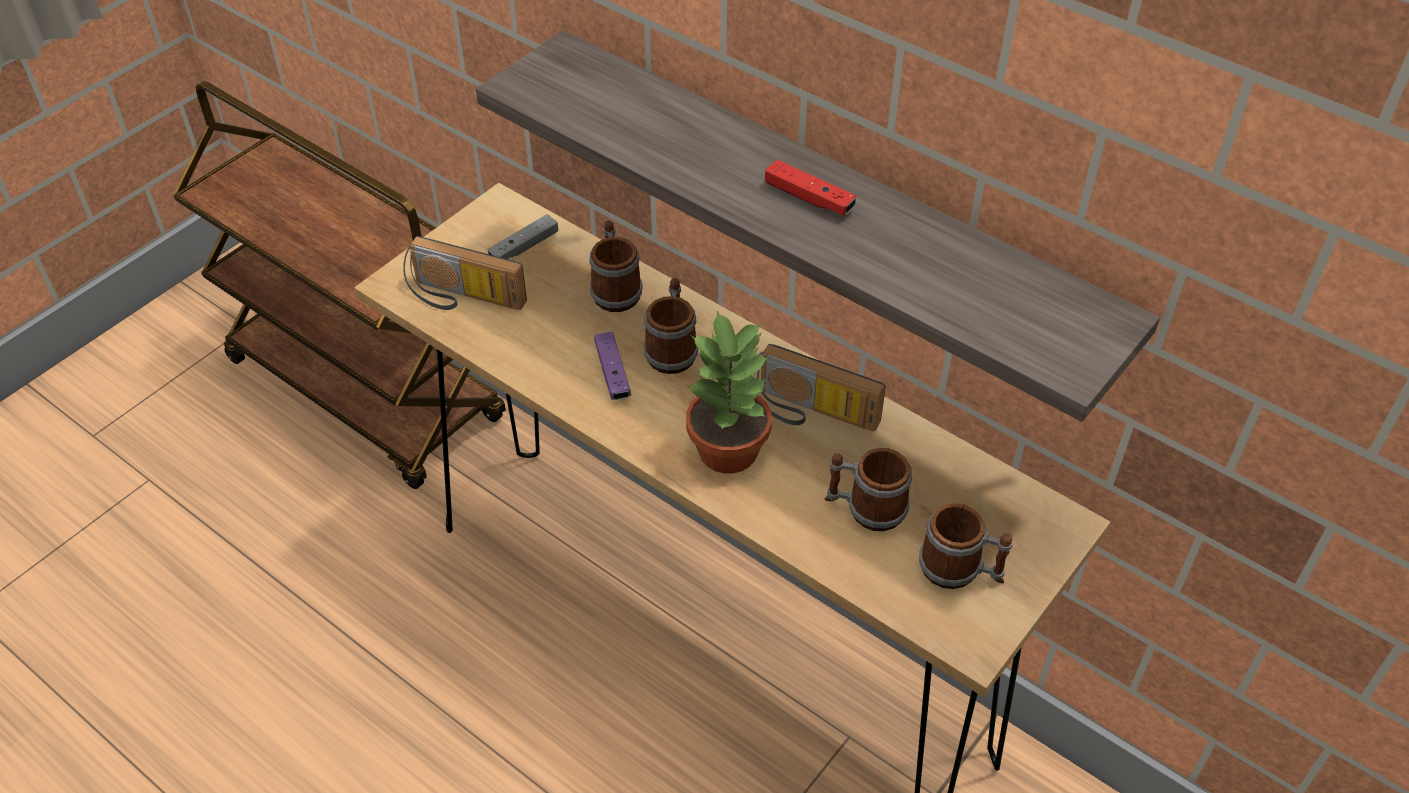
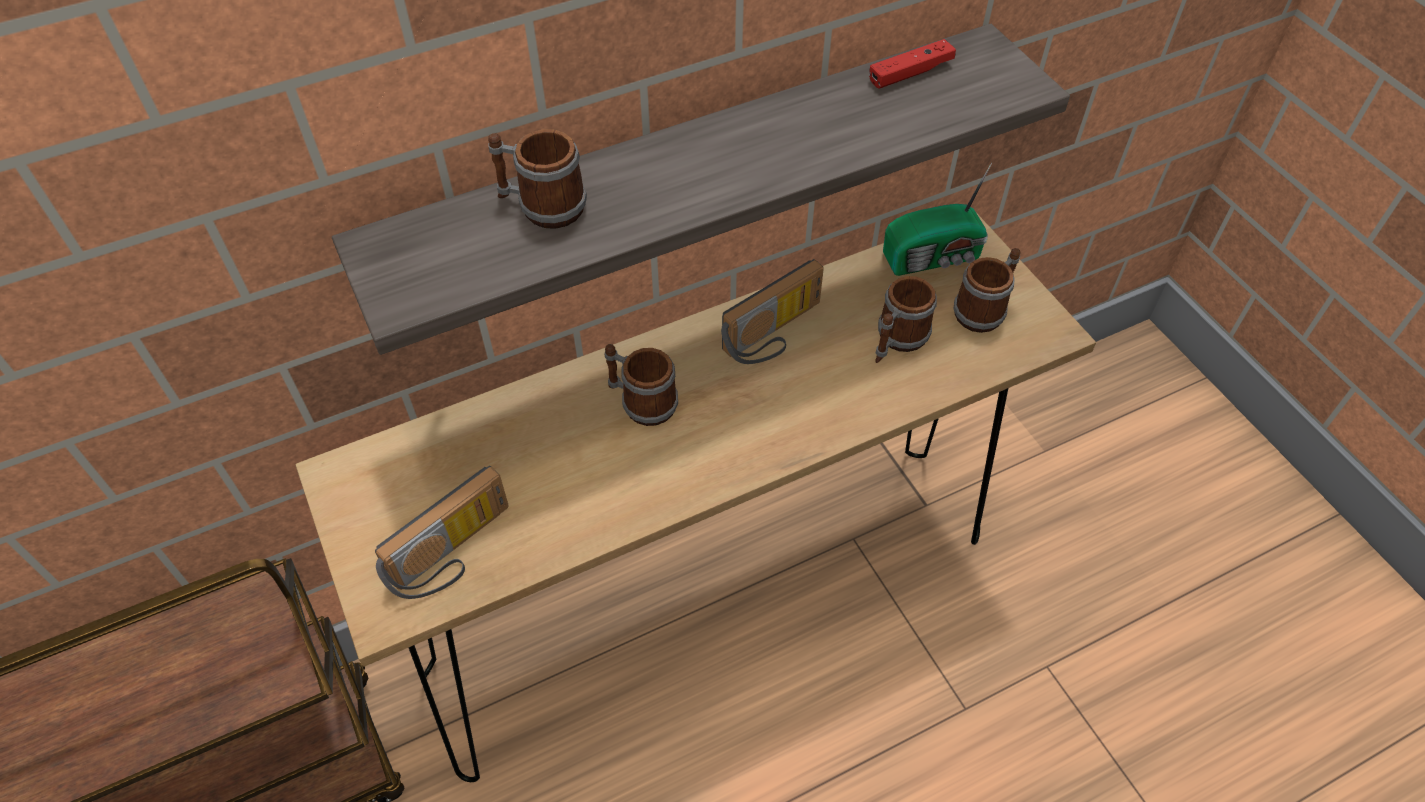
camera: 65 degrees left, 5 degrees up
grey game controller [488,214,558,259] -> none
mug [589,220,642,312] -> mug moved to [488,129,587,229]
purple game controller [594,332,631,400] -> none
potted plant [686,310,772,473] -> none
red game controller [765,160,856,216] -> red game controller moved to [869,39,956,89]
none -> radio [883,163,992,276]

